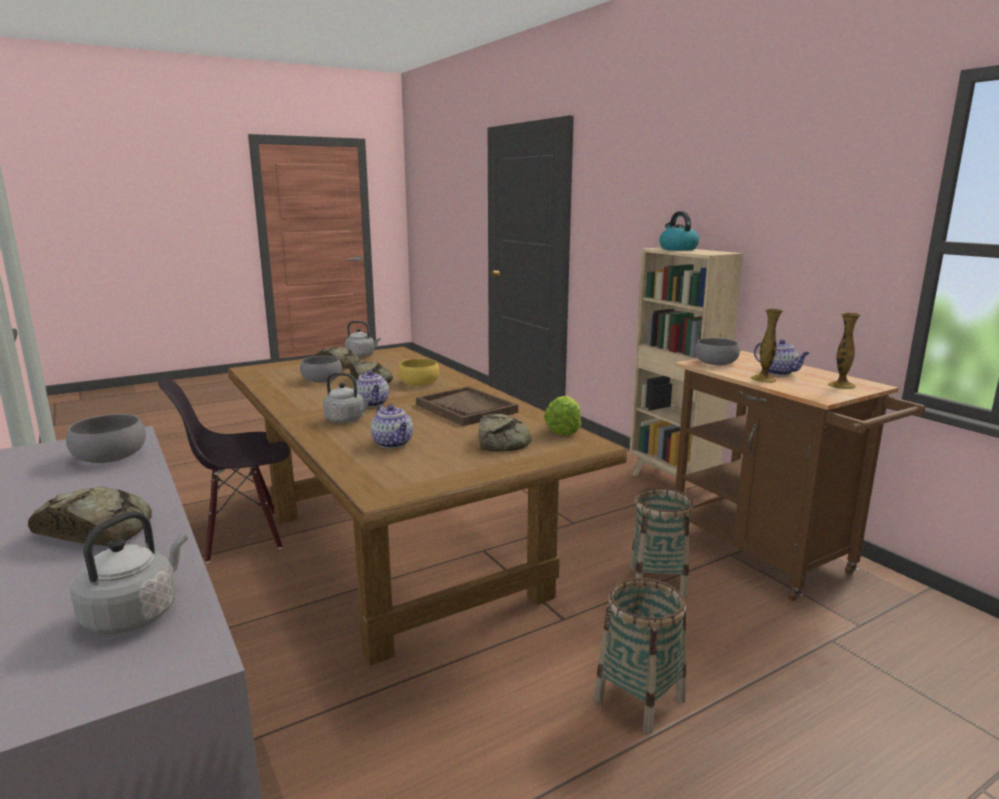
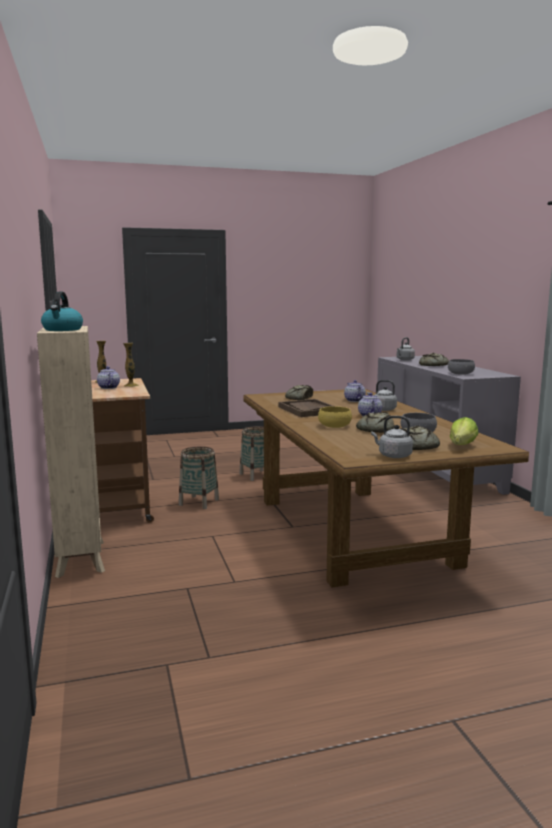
camera: 165 degrees left, 5 degrees down
black chair [158,378,289,563] -> none
lettuce [544,396,581,436] -> lettuce moved to [450,417,479,445]
grey bowl [695,338,740,365] -> none

